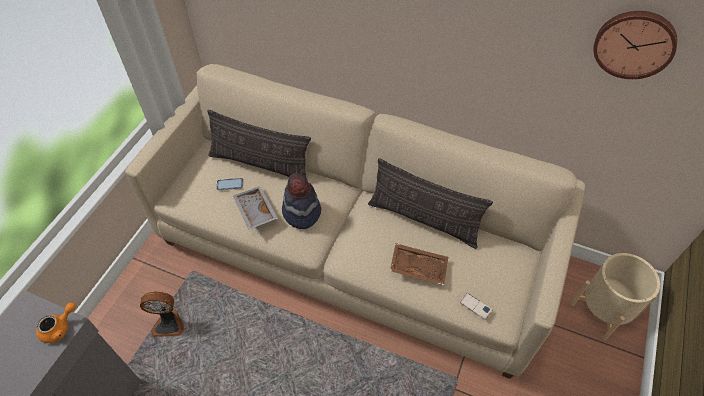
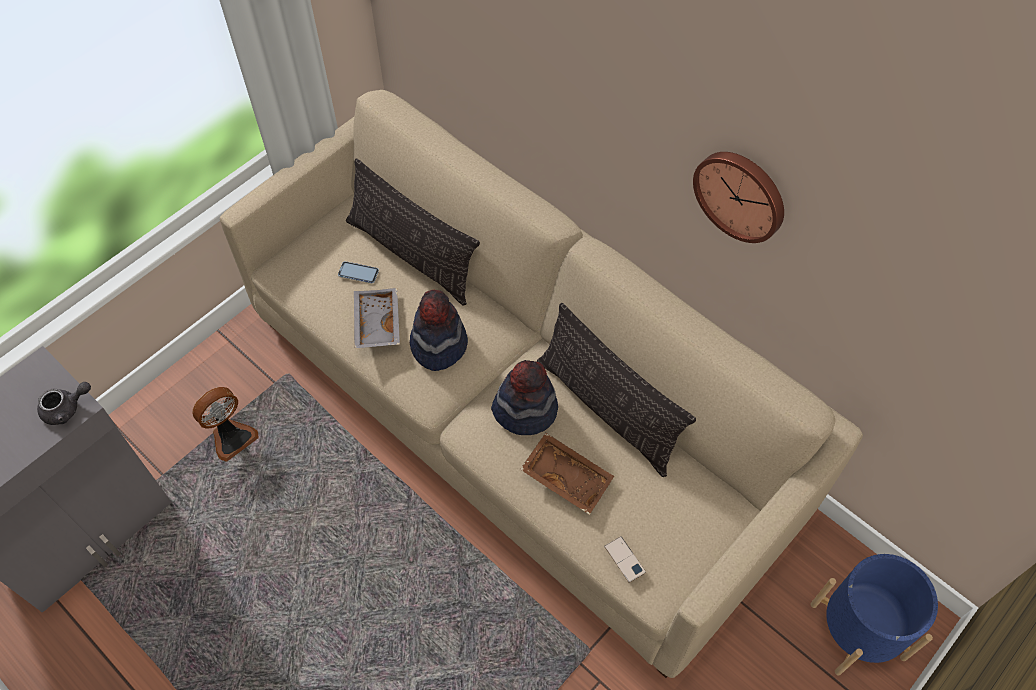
camera: 20 degrees right, 5 degrees up
orange teapot [36,302,76,343] -> grey teapot [37,382,91,425]
fan [140,292,184,337] -> fan turned 60 degrees counterclockwise [193,387,259,462]
beige planter [570,253,660,340] -> blue planter [810,554,938,675]
wall clock [593,11,677,79] -> wall clock moved to [693,152,784,243]
none -> hat [491,360,558,435]

